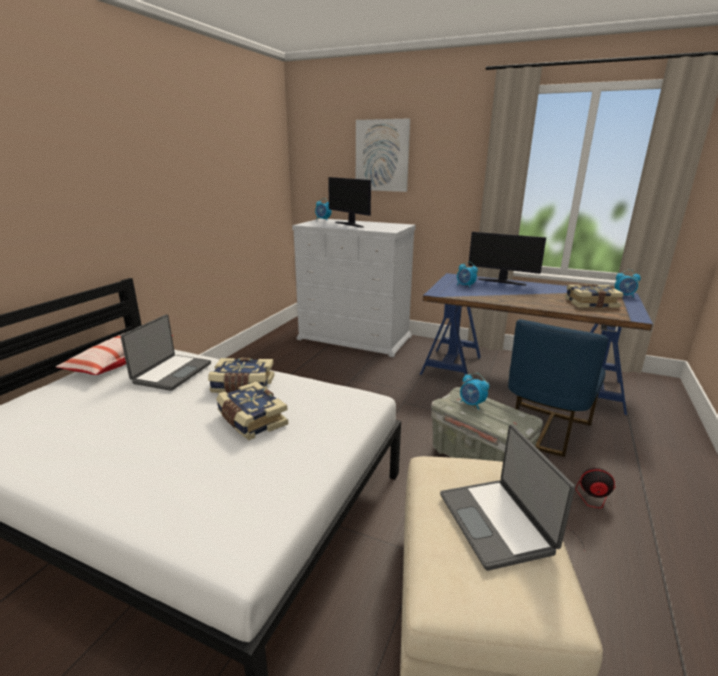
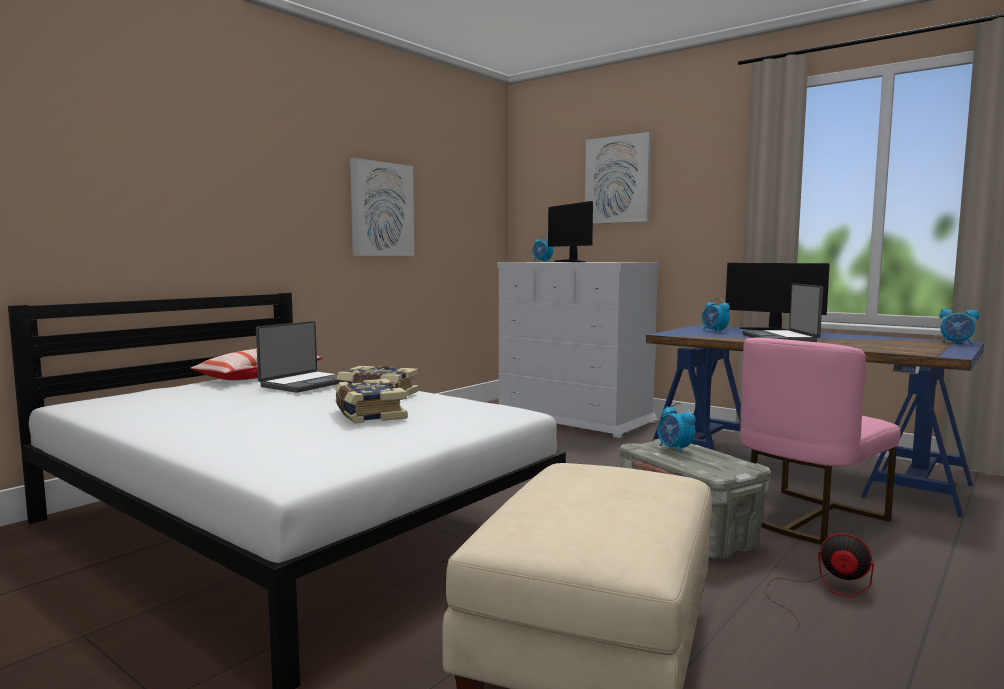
camera: 15 degrees right, 15 degrees down
laptop [440,425,575,571] -> laptop moved to [742,283,823,342]
blue chair [508,319,609,457] -> pink chair [740,338,901,545]
book [565,284,624,308] -> none
none -> picture [350,158,414,256]

